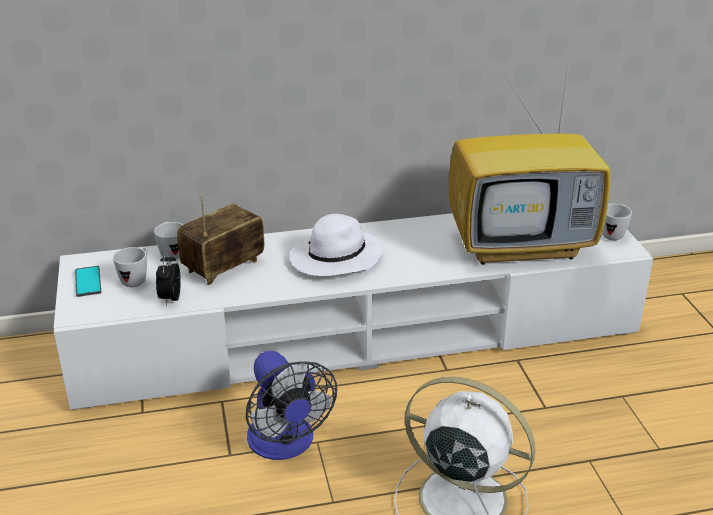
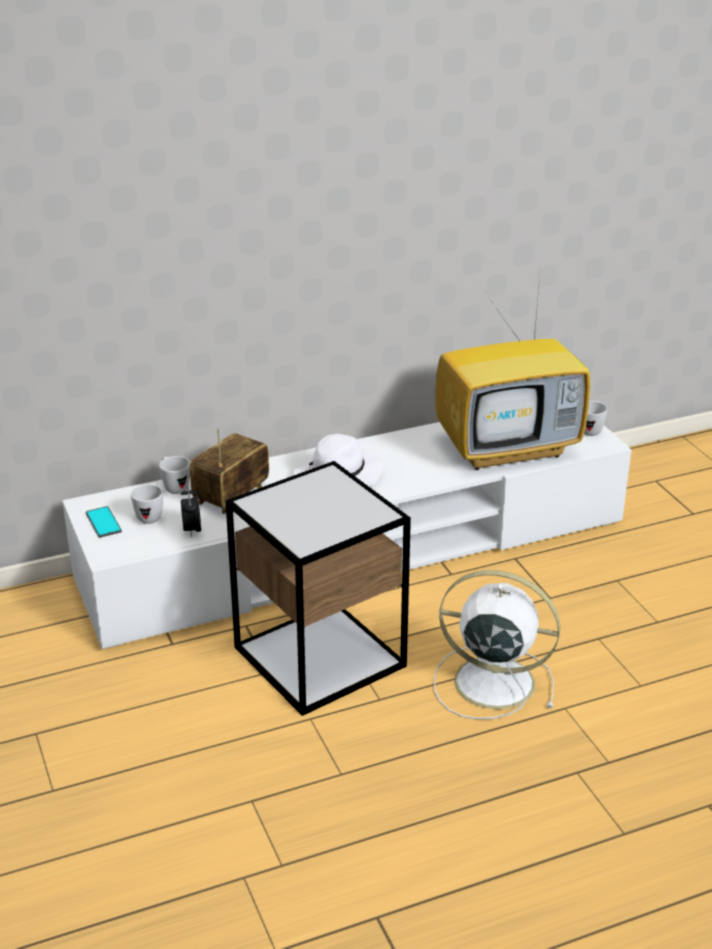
camera: 10 degrees left, 0 degrees up
fan [246,351,337,460] -> side table [226,461,411,716]

